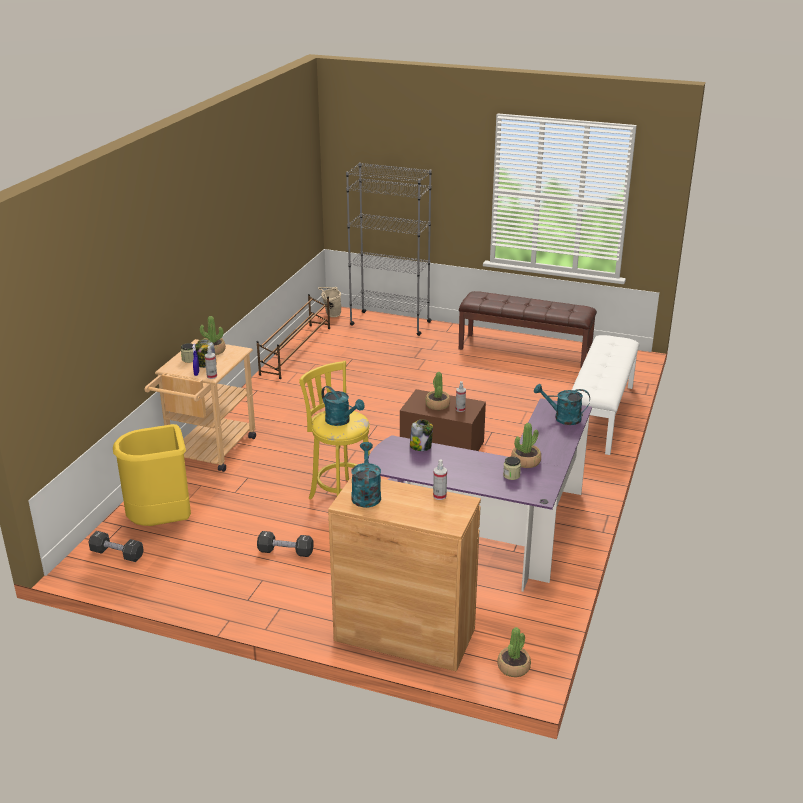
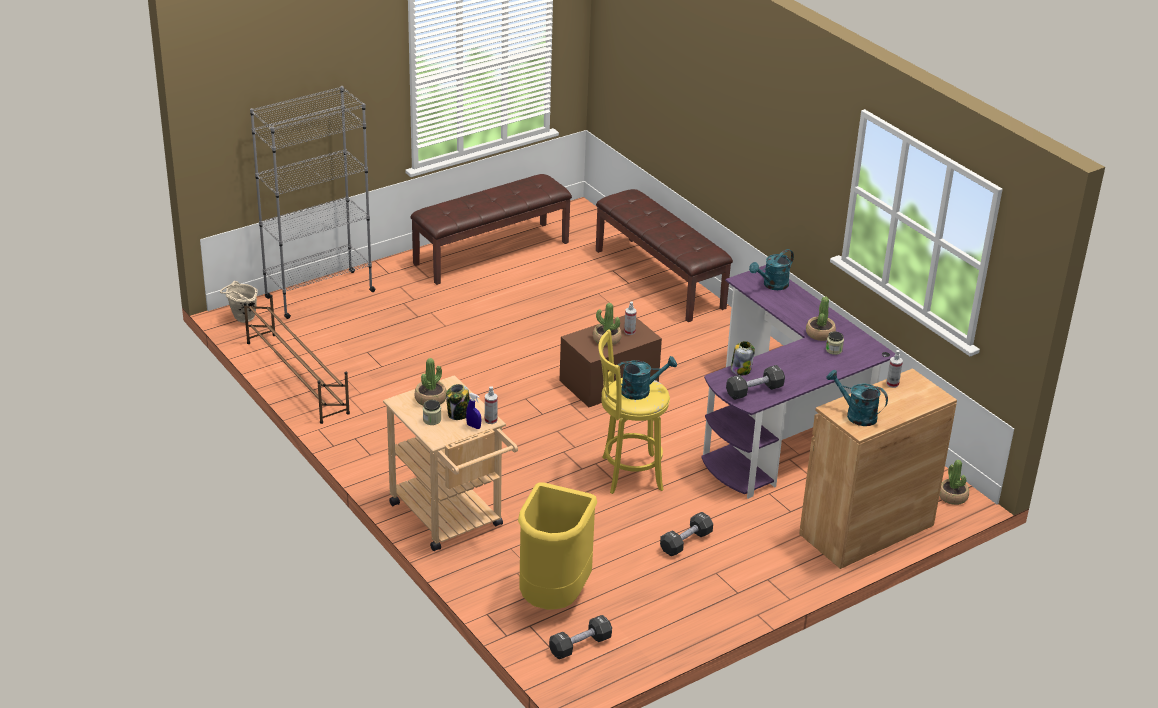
camera: 55 degrees left, 5 degrees up
white bench [572,335,639,455] -> brown bench [596,189,733,322]
none -> black dumbbell [726,365,785,400]

